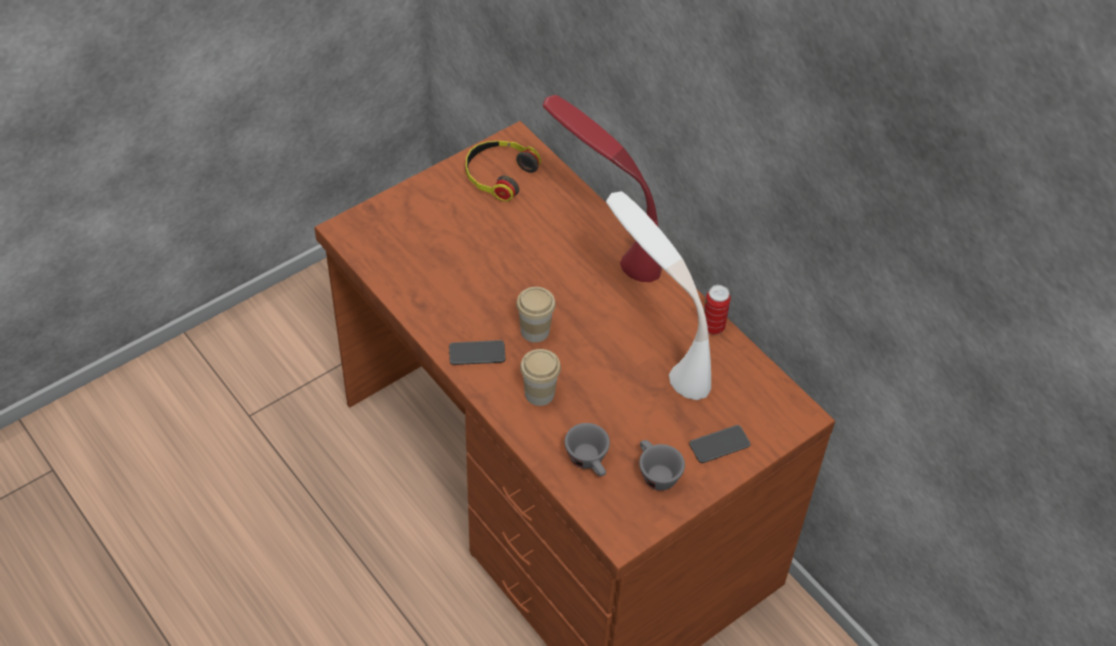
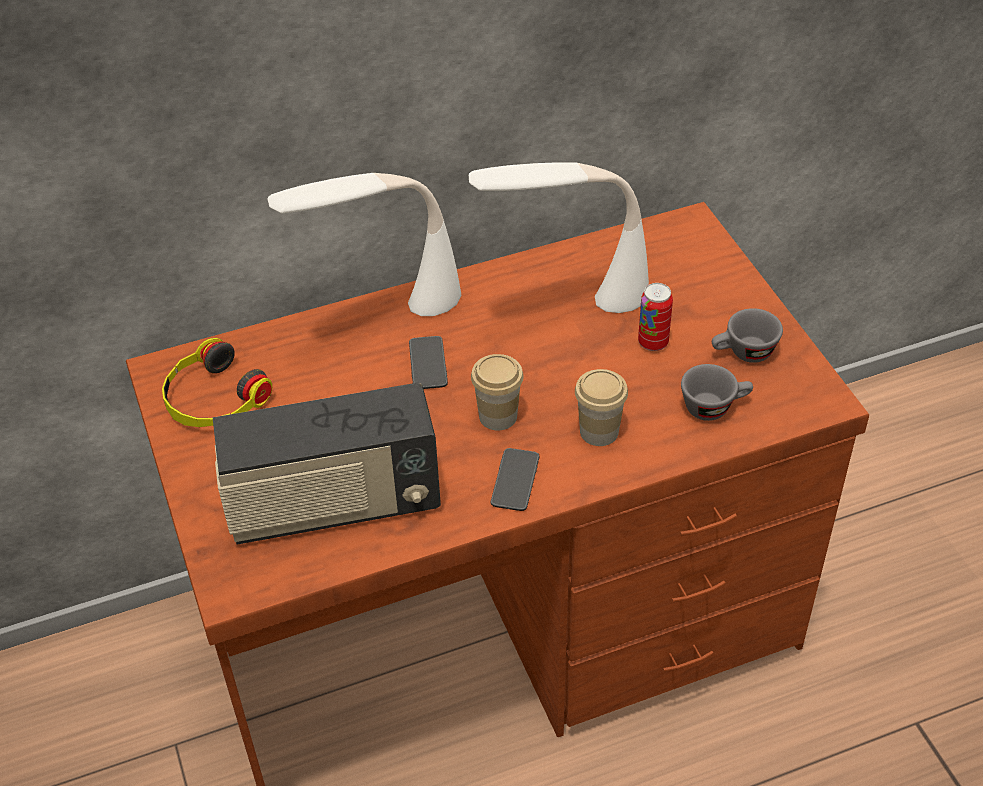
camera: 70 degrees left, 5 degrees down
red table lamp [543,95,662,282] -> white table lamp [267,173,462,316]
phone [689,425,750,463] -> phone moved to [409,336,448,389]
can [704,285,731,335] -> can moved to [638,283,673,351]
none -> radio [213,383,441,545]

